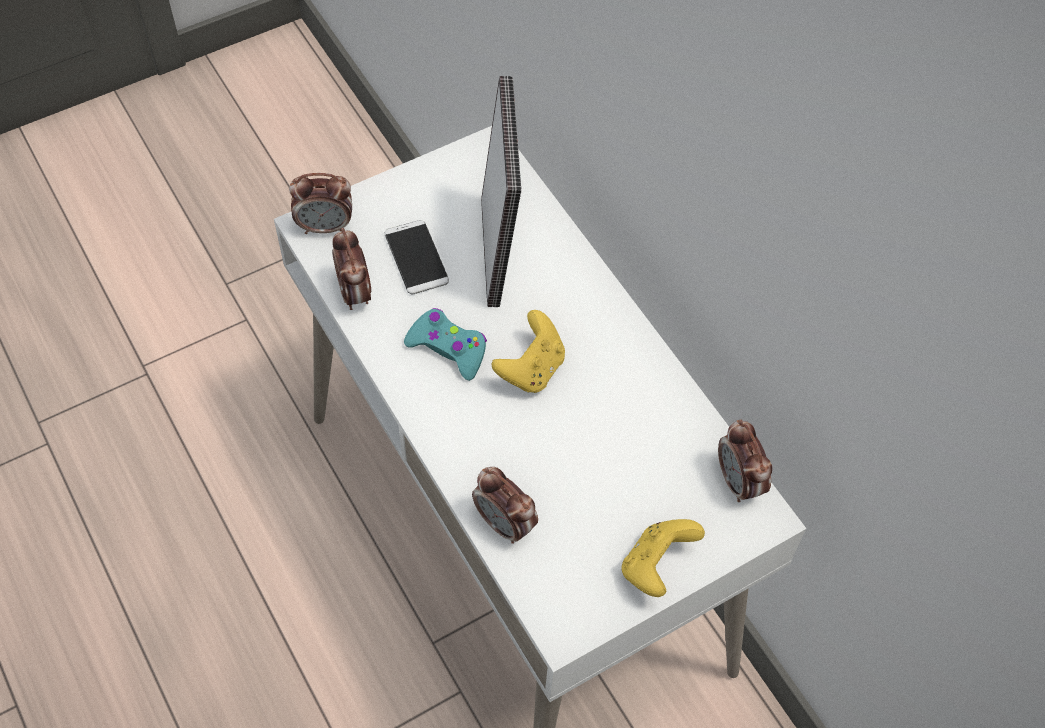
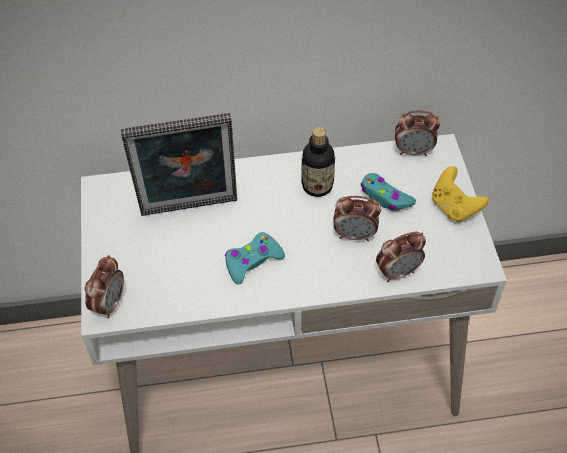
camera: 65 degrees left, 5 degrees down
alarm clock [332,228,371,310] -> alarm clock moved to [333,196,381,241]
phone [385,220,449,294] -> none
picture frame [481,76,522,307] -> picture frame turned 150 degrees clockwise [121,113,237,216]
yellow game controller [492,310,565,393] -> none
none -> bottle [301,127,335,197]
none -> turquoise game controller [361,173,416,211]

